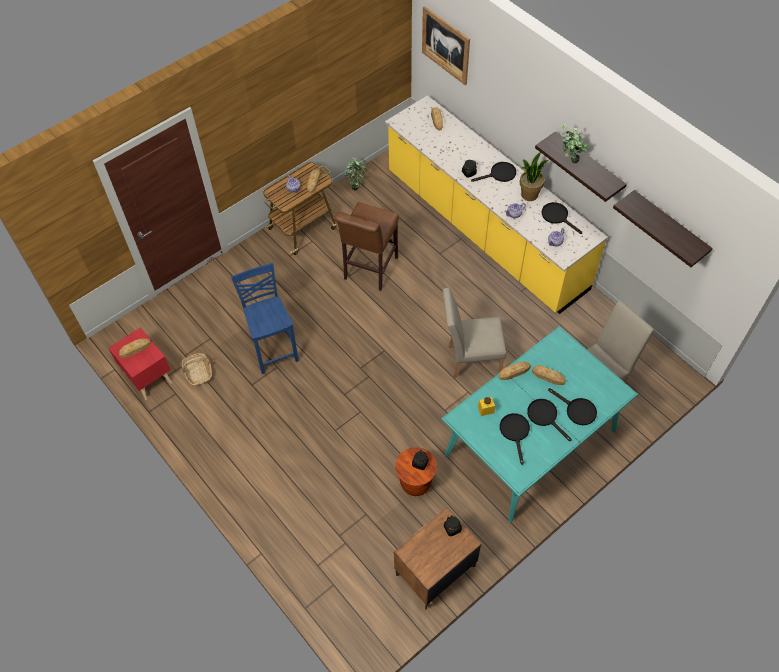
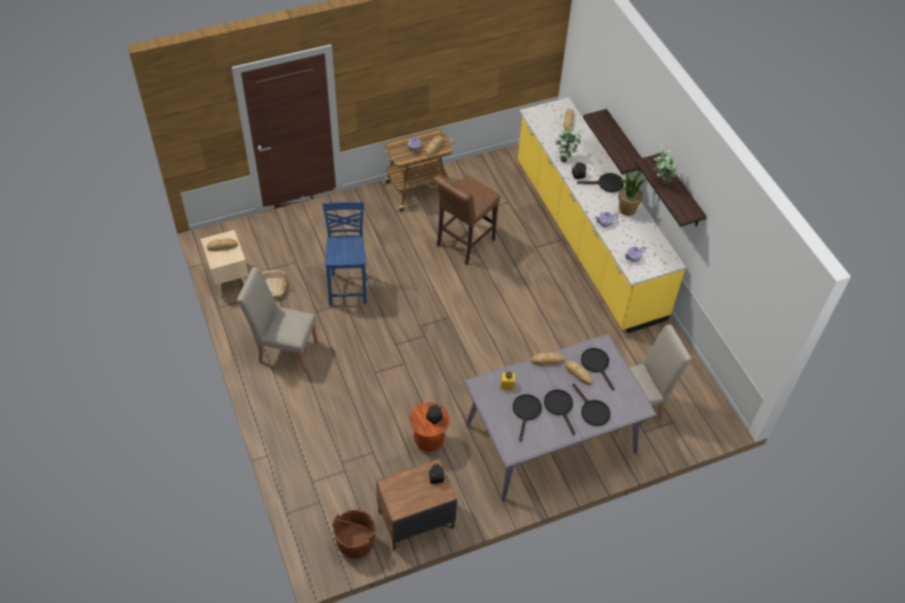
camera: 15 degrees right, 5 degrees down
red nightstand [109,327,172,400] -> beige nightstand [201,230,248,297]
potted plant [343,157,366,190] -> potted plant moved to [555,126,582,162]
picture [422,6,470,85] -> none
turquoise dining table [441,326,638,522] -> grey dining table [464,334,657,501]
beige chair [443,288,506,379] -> beige chair moved to [237,267,318,372]
black frying pan [542,202,582,234] -> black frying pan moved to [581,348,614,390]
shelf [613,190,713,267] -> shelf moved to [583,109,641,174]
none -> brown bucket [332,509,377,559]

